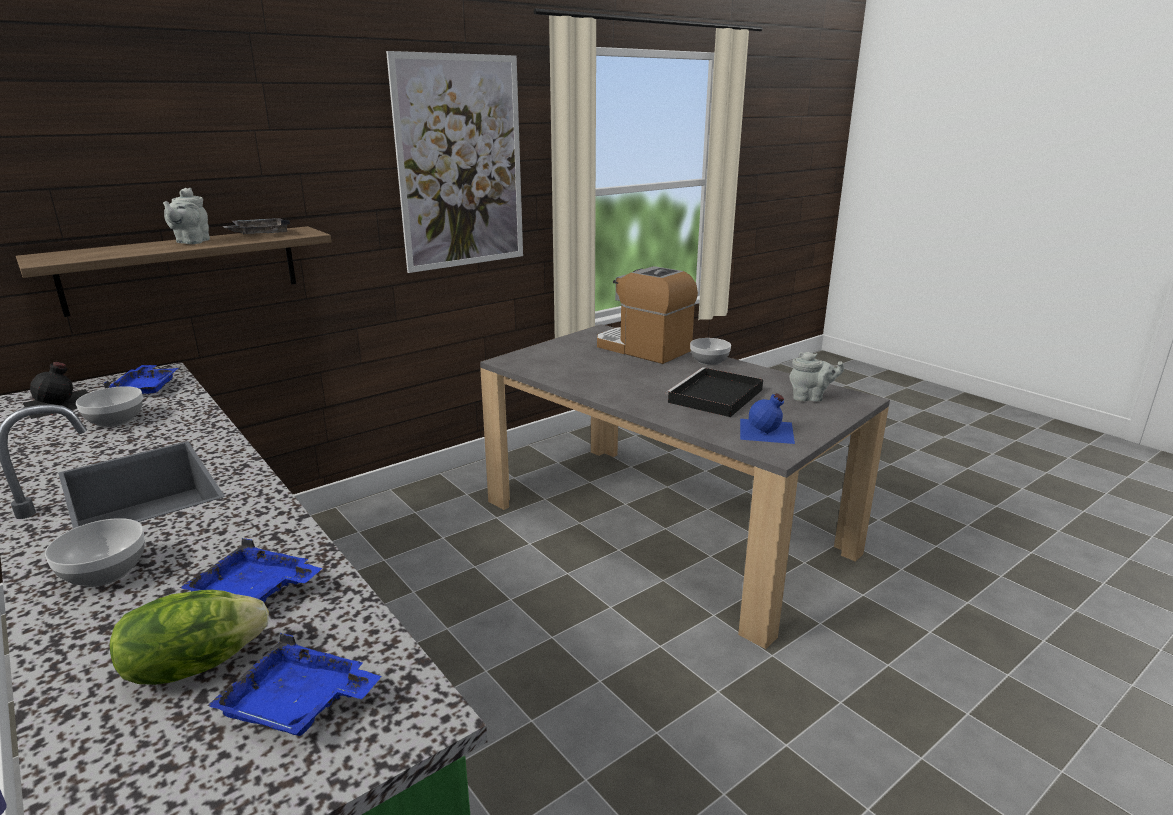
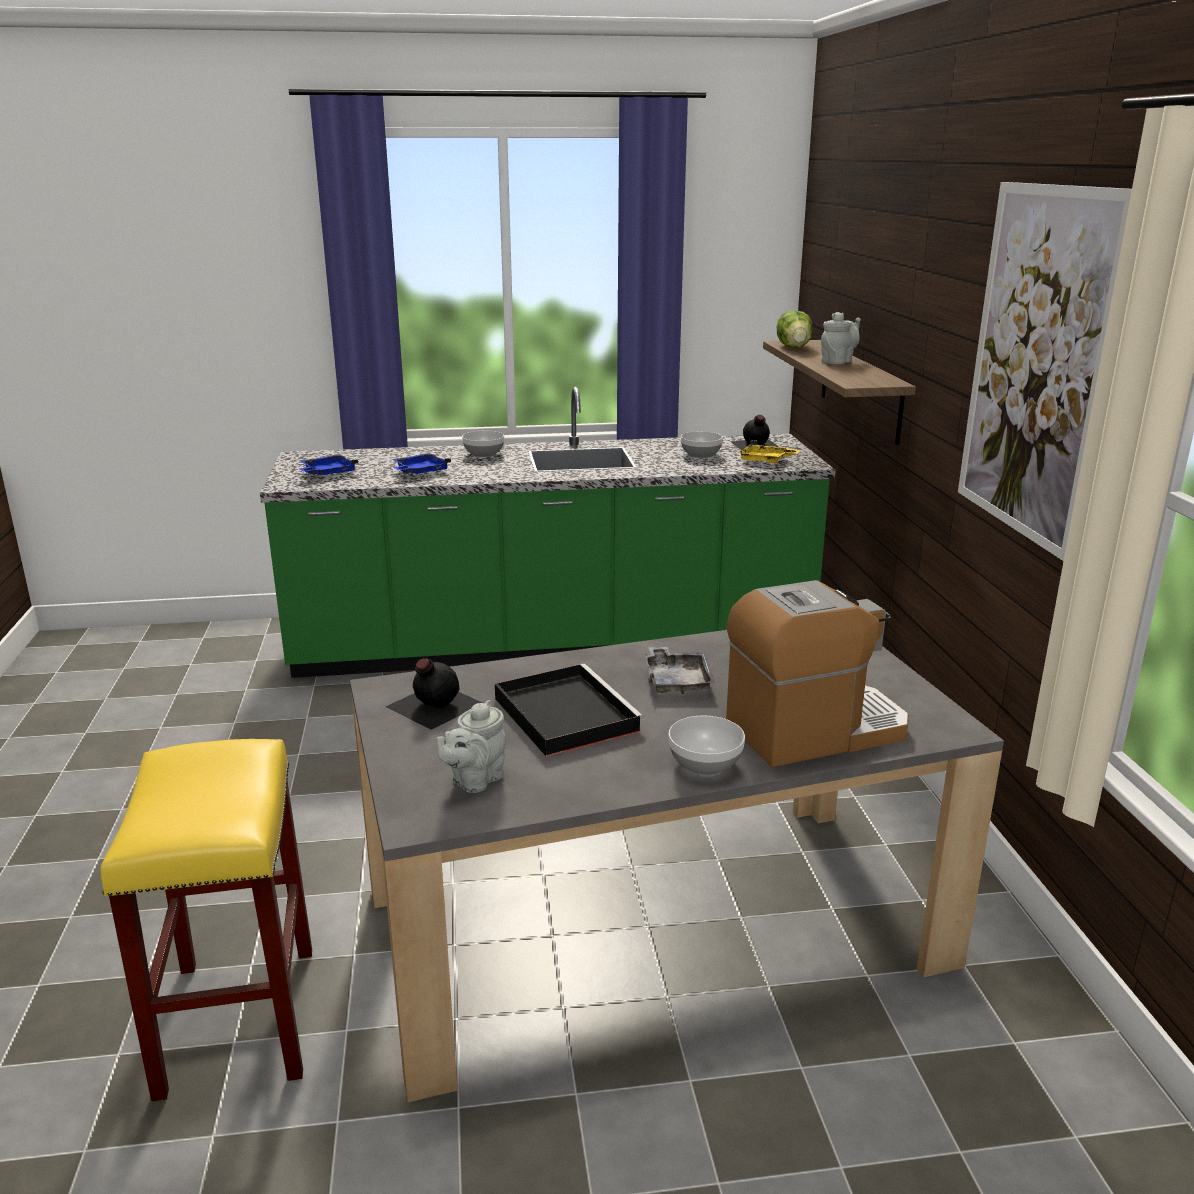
camera: 120 degrees right, 0 degrees up
blue tray [103,365,178,394] -> yellow tray [738,440,801,464]
lettuce [110,590,269,685] -> lettuce moved to [777,310,812,348]
grey teapot [163,188,210,244] -> grey teapot turned 105 degrees clockwise [821,312,861,364]
grey tray [223,218,290,234] -> grey tray moved to [645,646,715,694]
blue bottle [740,393,795,444] -> black bottle [385,658,482,730]
none -> yellow stool [101,739,312,1101]

